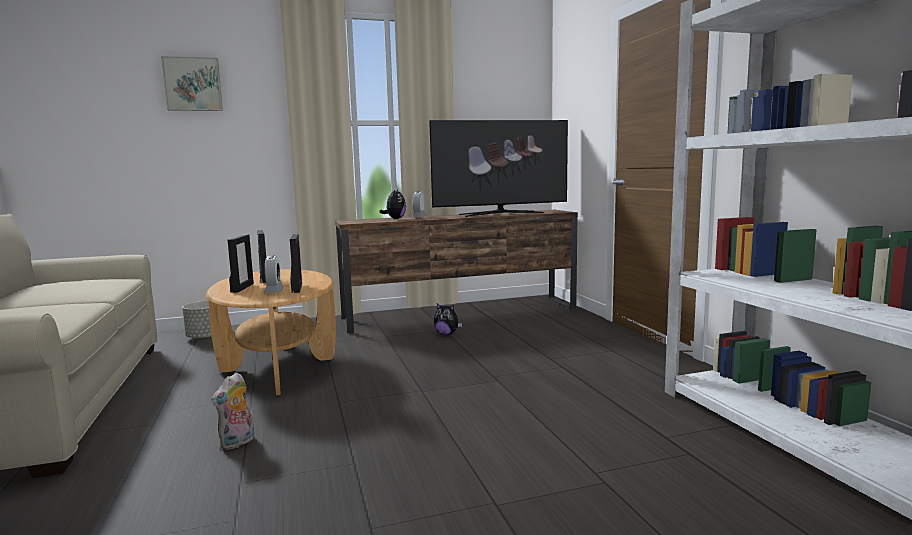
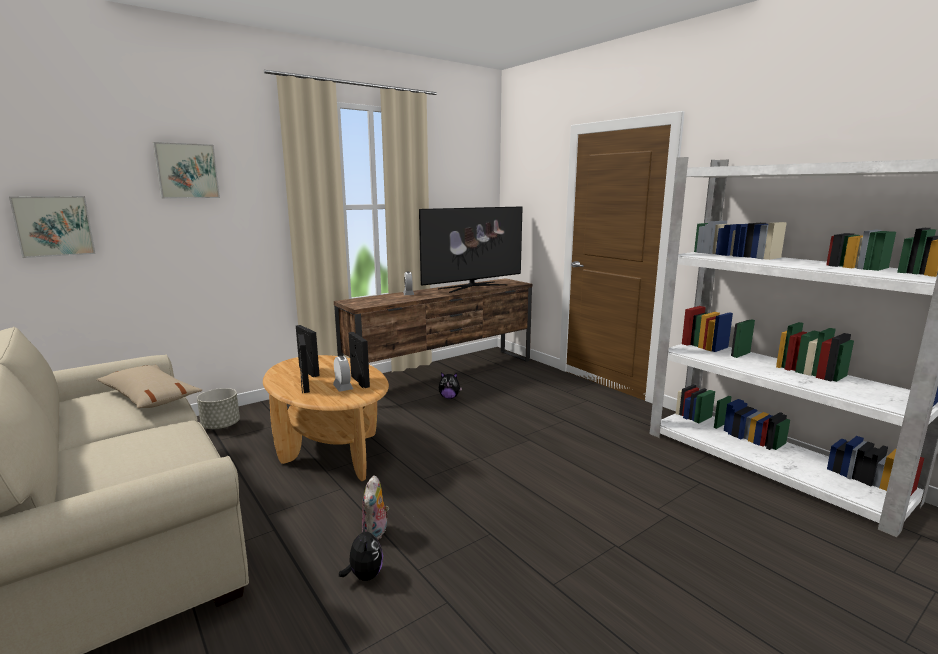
camera: 20 degrees left, 5 degrees up
plush toy [379,189,406,219] -> plush toy moved to [339,524,383,581]
none -> picture [9,196,96,258]
none -> beige pillow [96,365,202,408]

